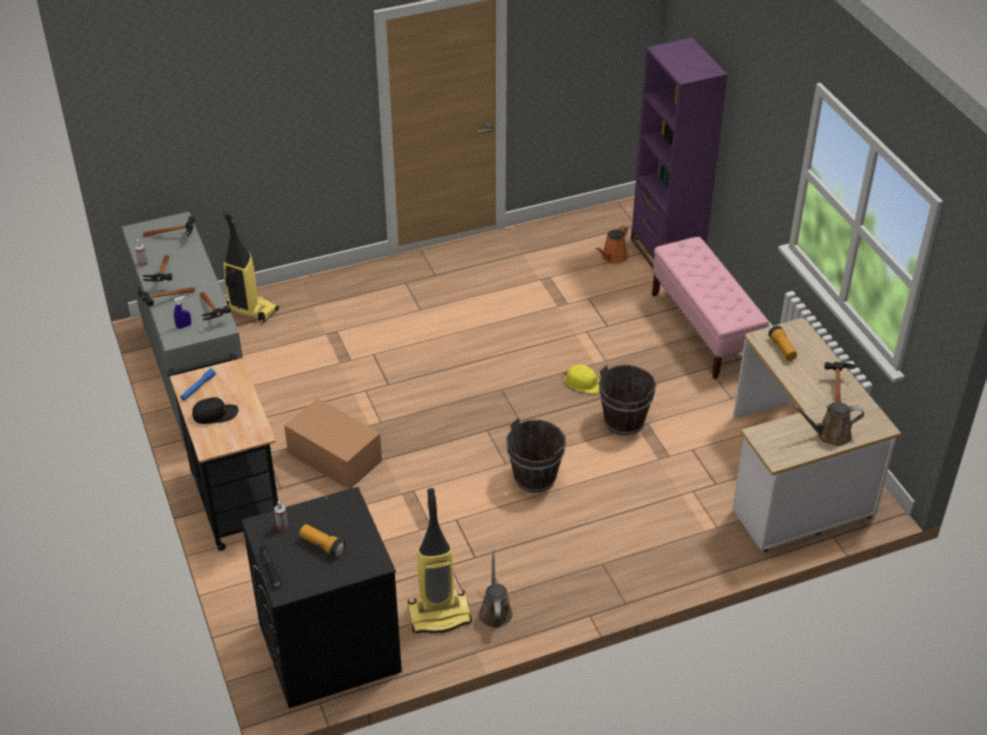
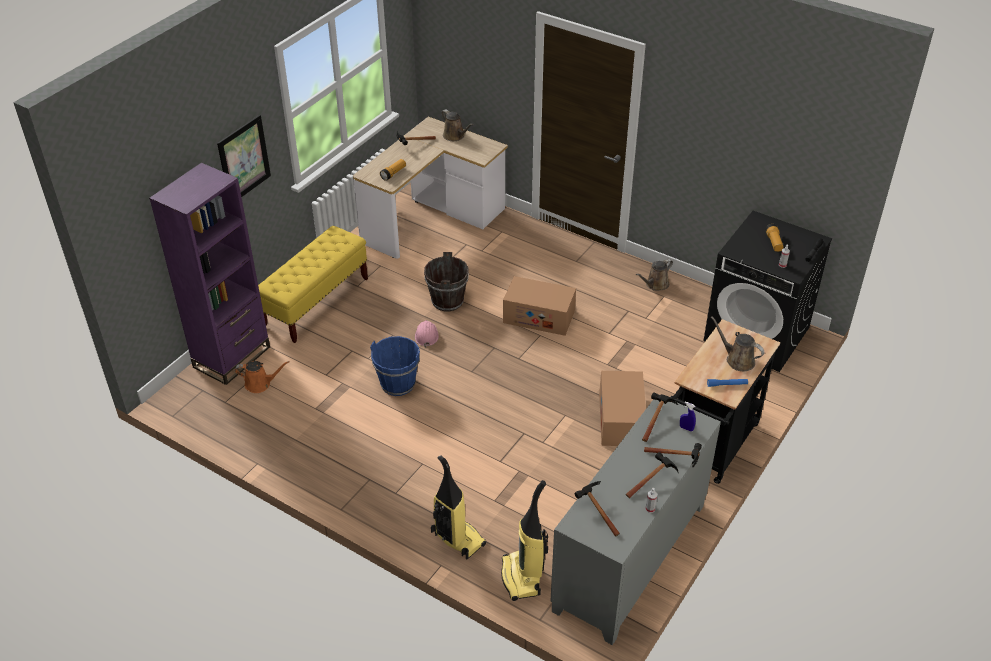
camera: 125 degrees left, 0 degrees up
black cap [192,397,239,424] -> brown watering can [711,317,764,371]
vacuum cleaner [408,488,472,633] -> vacuum cleaner moved to [431,455,486,560]
brown bucket [506,418,566,493] -> cardboard box [503,276,576,336]
yellow hard hat [564,365,599,394] -> pink hard hat [415,320,439,347]
pink bench [652,237,769,379] -> yellow bench [258,226,368,343]
none -> picture [217,115,271,197]
none -> blue bucket [370,336,420,396]

